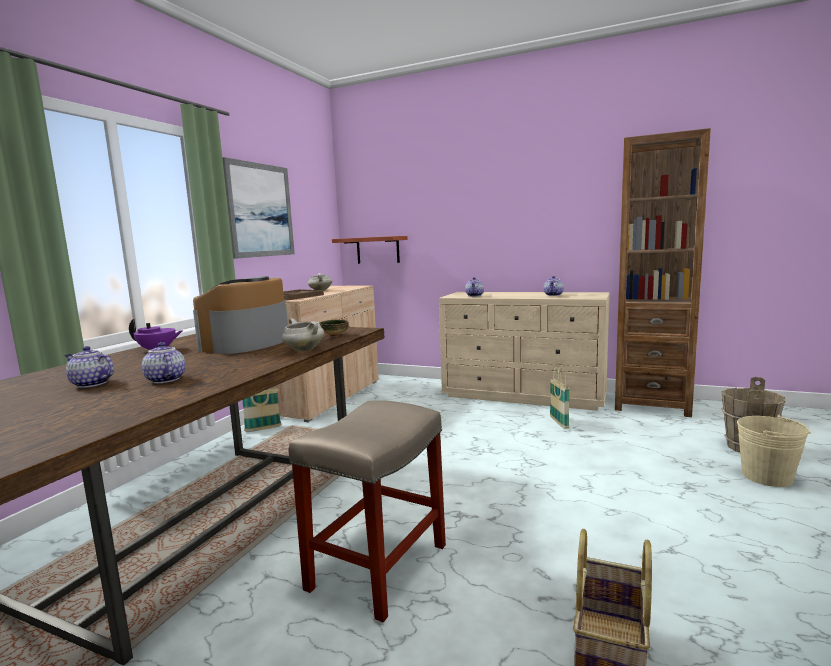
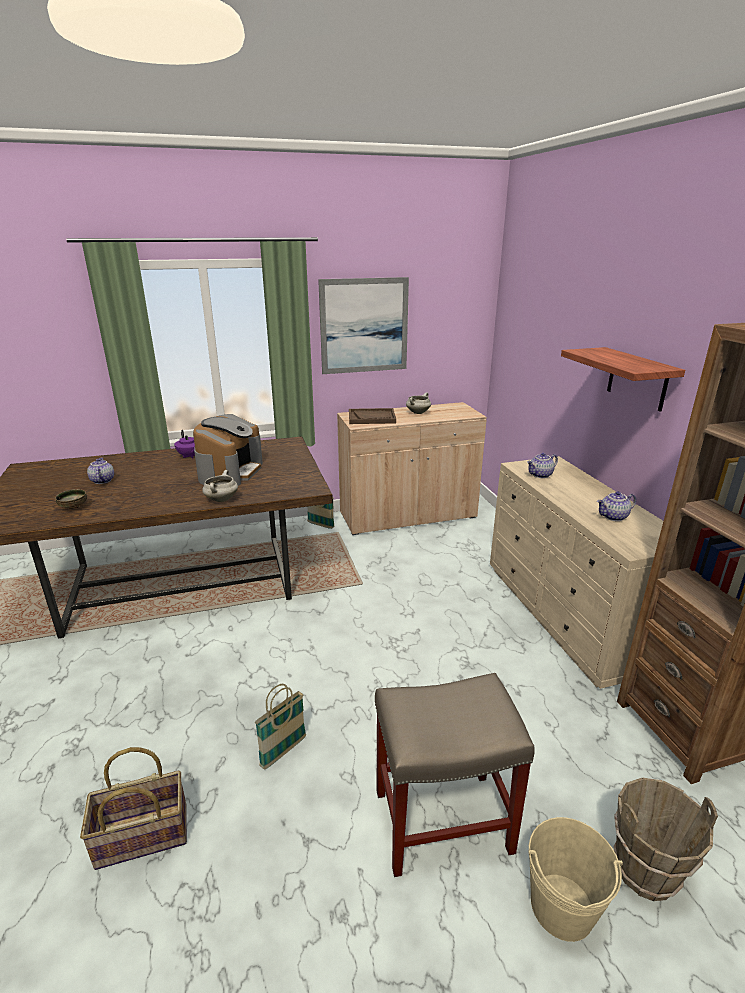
camera: 50 degrees right, 15 degrees up
teapot [142,342,185,383] -> none
coffee machine [193,276,288,354] -> coffee machine turned 120 degrees clockwise [193,414,263,486]
beige stool [289,400,446,623] -> beige stool moved to [375,673,535,877]
bowl [319,319,349,337] -> bowl moved to [55,489,87,509]
shelf [332,236,407,264] -> shelf moved to [561,347,685,412]
basket [550,367,570,429] -> basket moved to [255,684,306,769]

